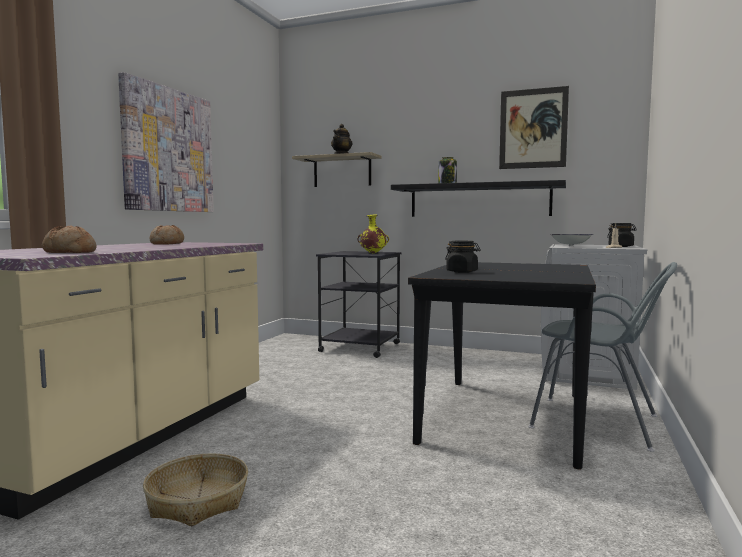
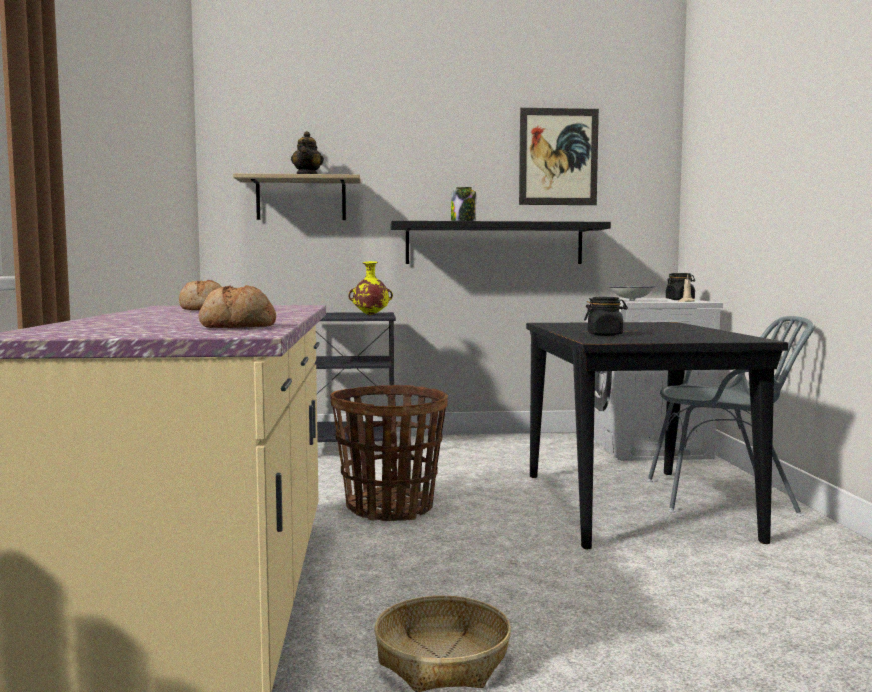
camera: 25 degrees left, 0 degrees up
picture [118,72,214,212] -> none
none -> basket [330,385,448,521]

